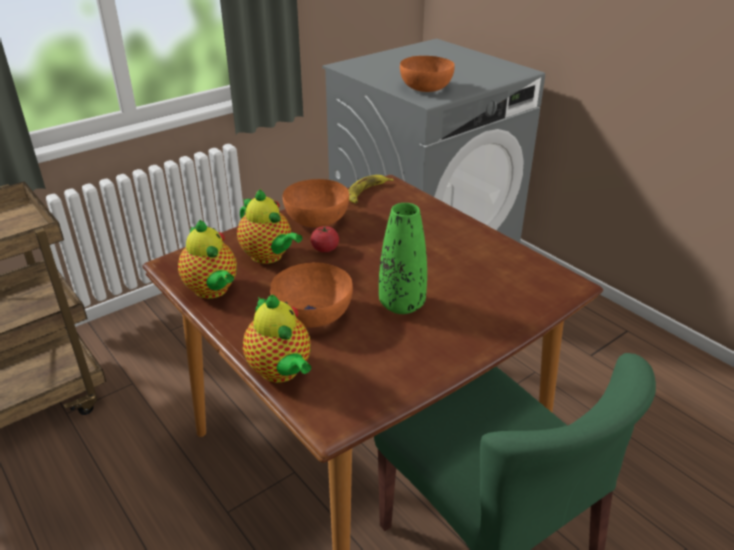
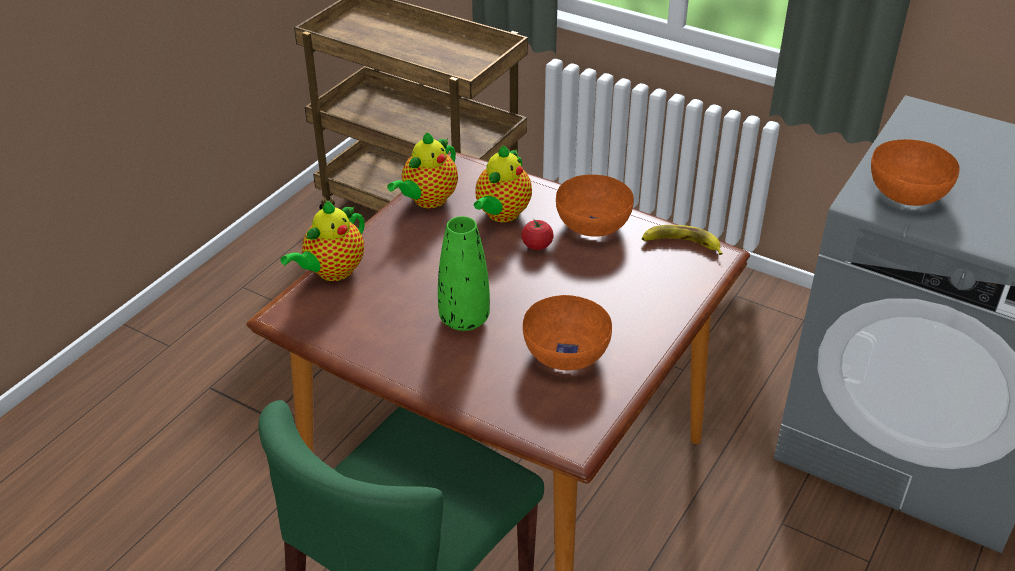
camera: 70 degrees right, 5 degrees up
orange bowl [270,263,353,328] -> orange bowl moved to [523,295,612,370]

